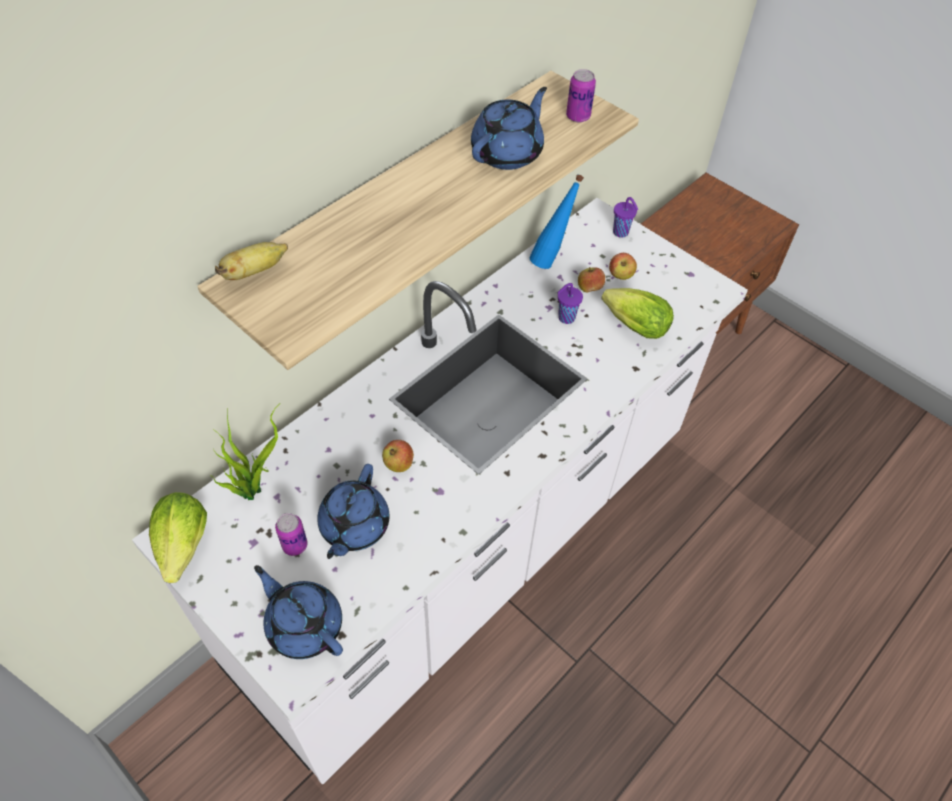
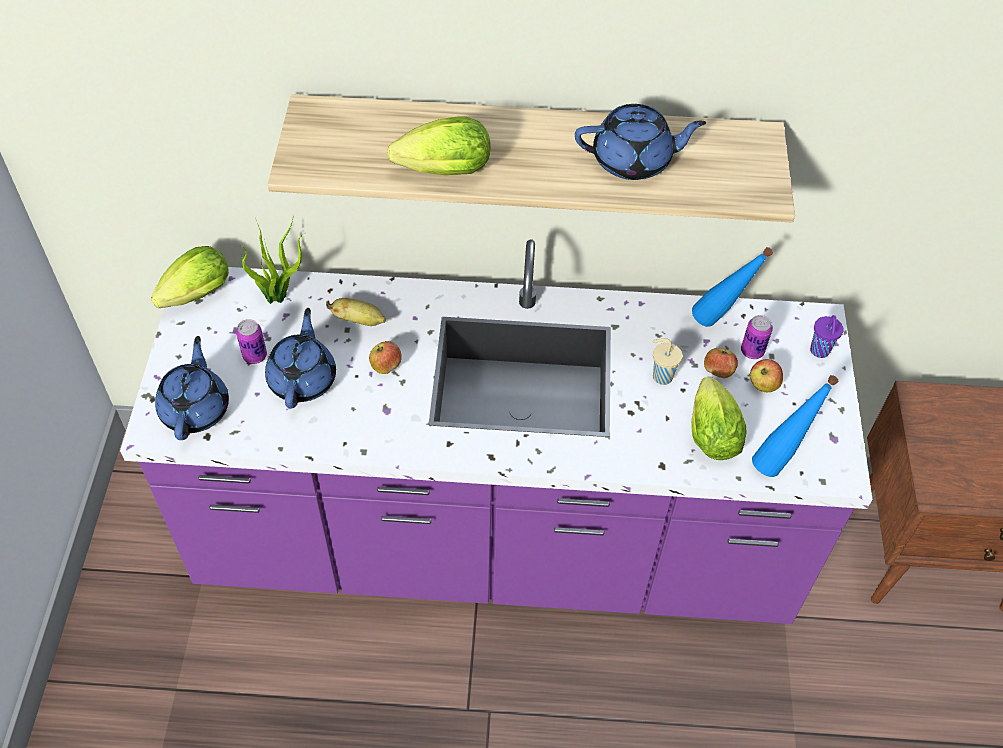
camera: 50 degrees right, 0 degrees up
white counter [132,198,748,784] -> purple counter [120,239,872,624]
banana [215,242,288,280] -> banana moved to [326,298,386,326]
blue teapot [317,464,390,559] -> blue teapot turned 120 degrees clockwise [265,308,336,408]
purple cup [557,283,583,324] -> beige cup [653,338,683,385]
can [566,69,596,122] -> can moved to [741,315,773,359]
none -> lettuce [387,117,490,175]
none -> blue bottle [752,375,838,477]

